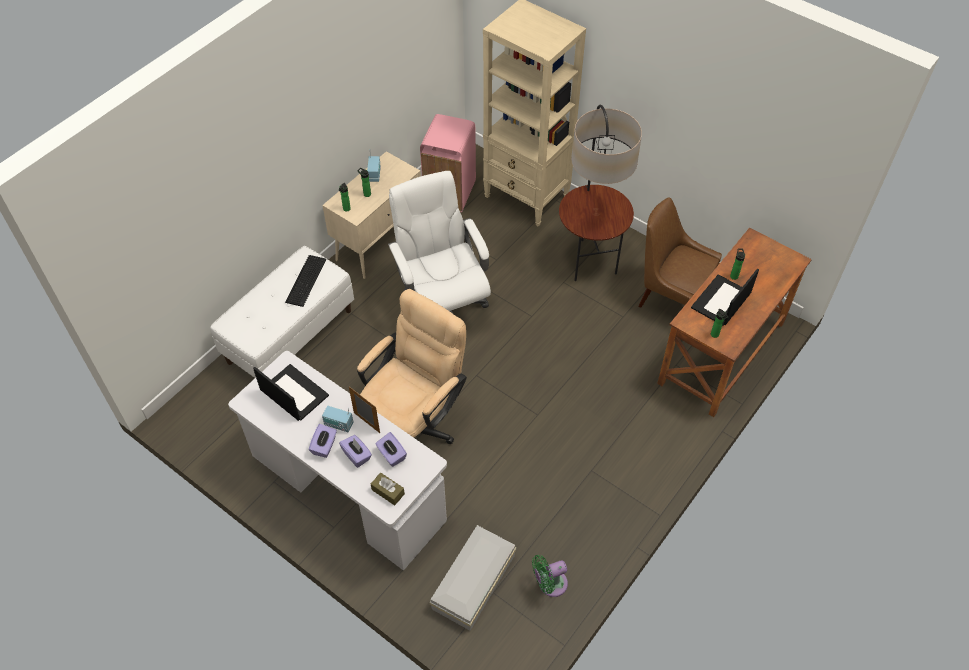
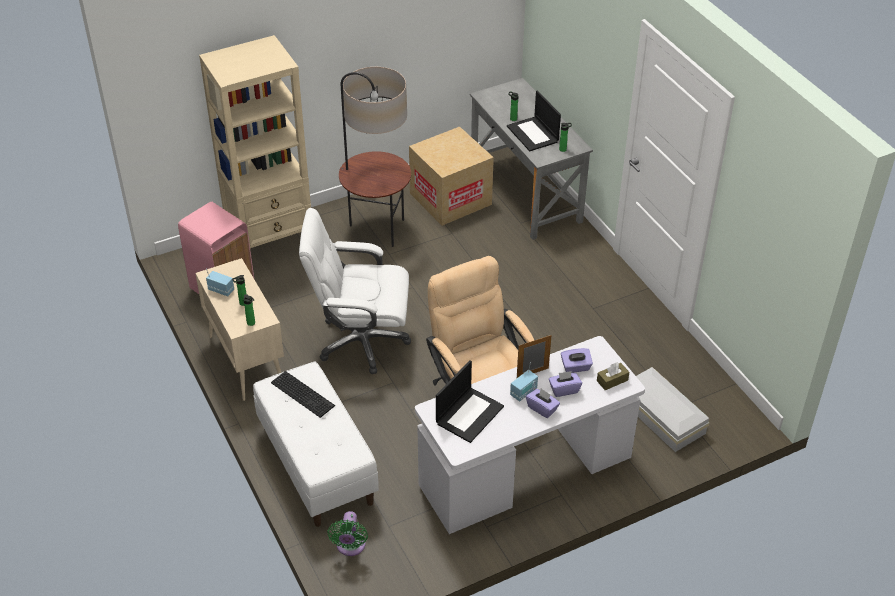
camera: 65 degrees left, 10 degrees down
laptop [253,364,329,421] -> laptop turned 150 degrees clockwise [436,360,504,443]
green fan [532,555,568,597] -> green fan moved to [327,511,368,556]
brown chair [639,197,722,307] -> cardboard box [409,127,494,226]
brown desk [657,228,812,417] -> grey desk [470,78,593,240]

